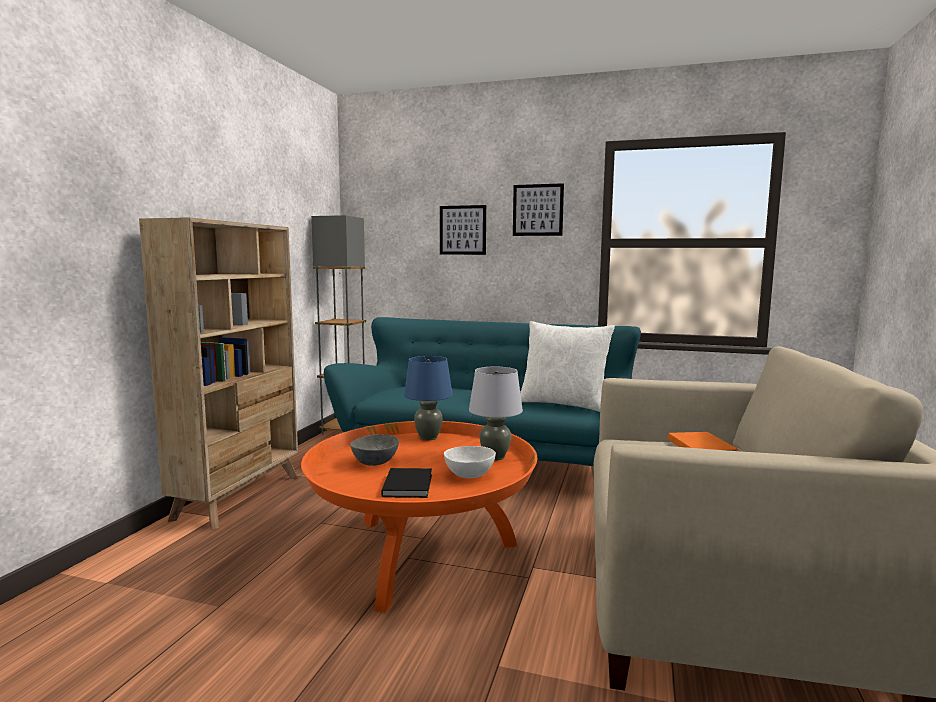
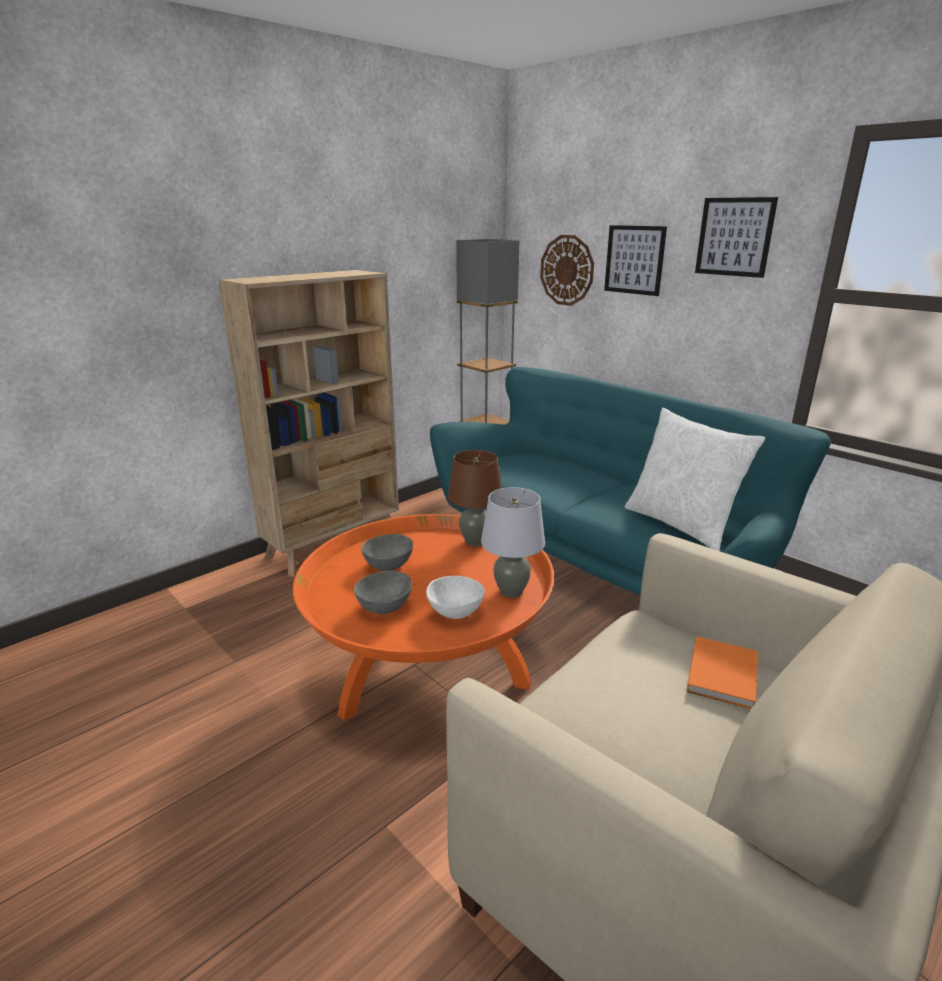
camera: 30 degrees right, 15 degrees up
black book [381,468,432,498] -> grey bowl [354,571,412,614]
blue table lamp [404,356,453,440] -> brown table lamp [448,450,502,546]
none -> wall clock [540,235,594,306]

